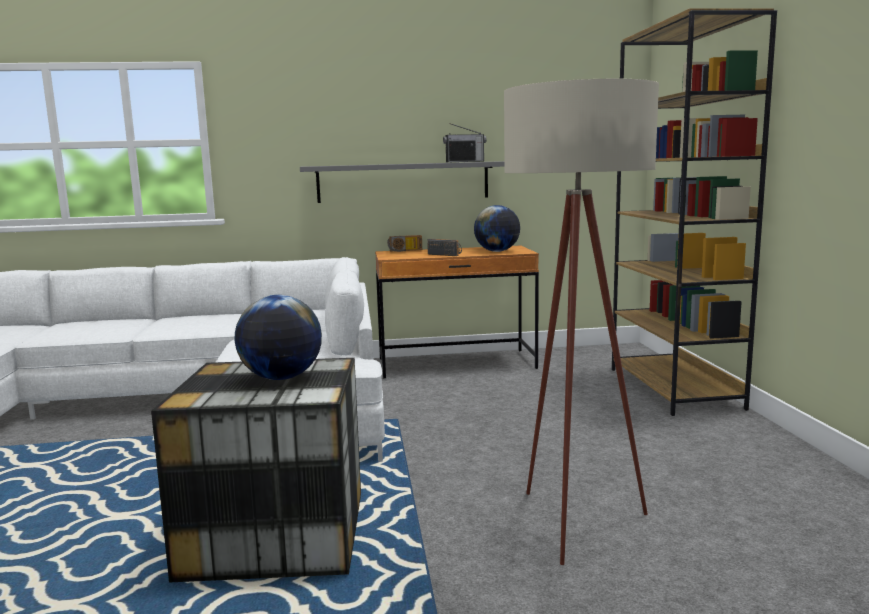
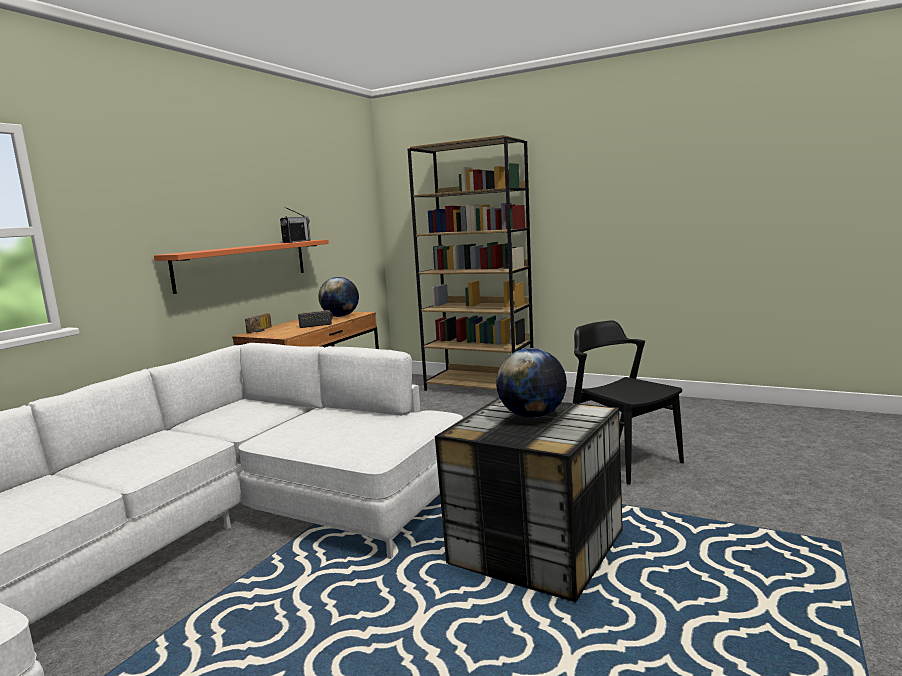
camera: 55 degrees left, 0 degrees up
grey shelf [300,161,505,203] -> orange shelf [154,240,329,294]
beige floor lamp [504,79,659,565] -> black chair [573,320,684,485]

